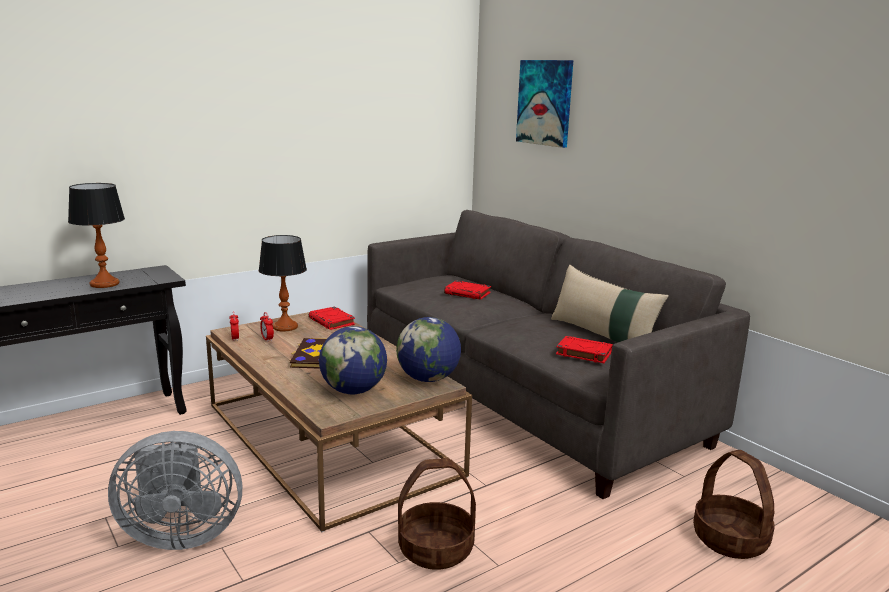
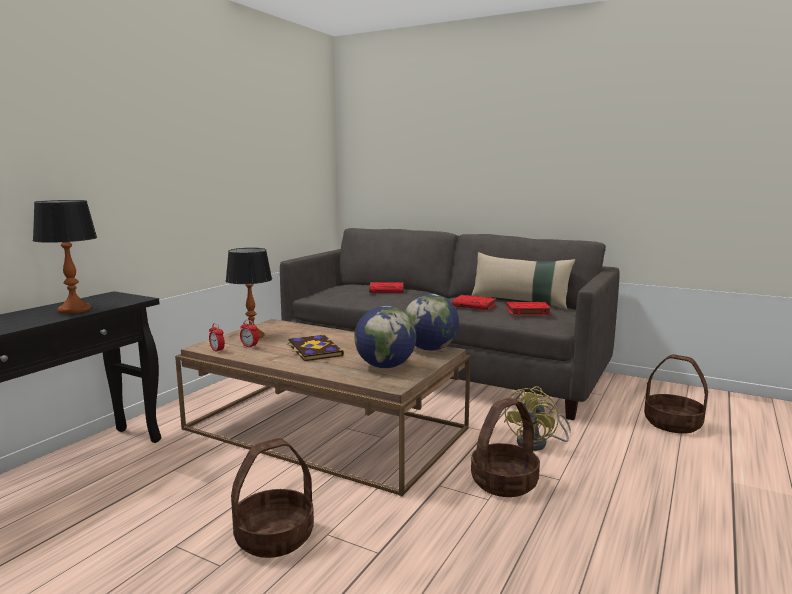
camera: 25 degrees left, 5 degrees down
grey fan [108,431,242,550] -> basket [231,438,314,558]
red book [309,307,355,330] -> red book moved to [452,295,496,310]
picture [516,60,573,148] -> none
none -> yellow fan [504,386,571,451]

